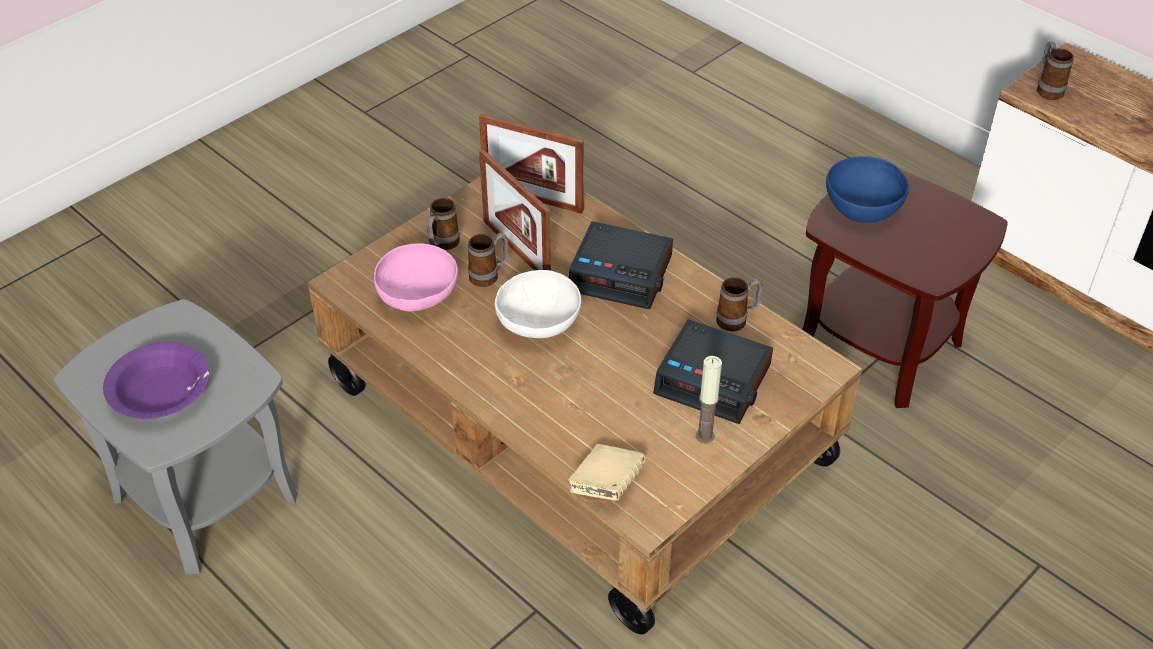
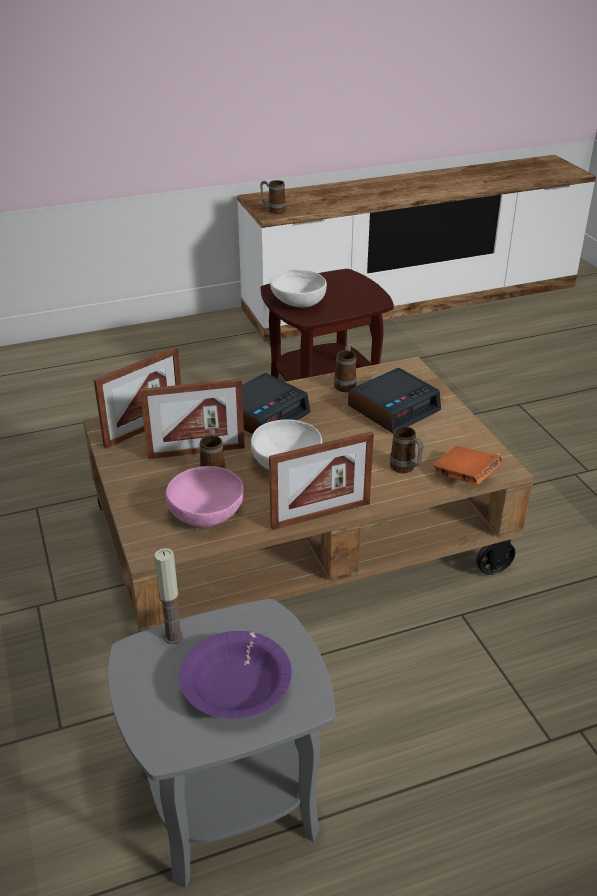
camera: 65 degrees left, 10 degrees down
mug [427,198,460,250] -> mug moved to [390,426,424,473]
beige book [568,444,646,501] -> orange book [433,446,502,485]
candle [696,356,722,444] -> candle moved to [155,548,183,644]
blue bowl [826,156,909,223] -> white bowl [270,269,327,307]
none -> picture frame [269,432,374,530]

